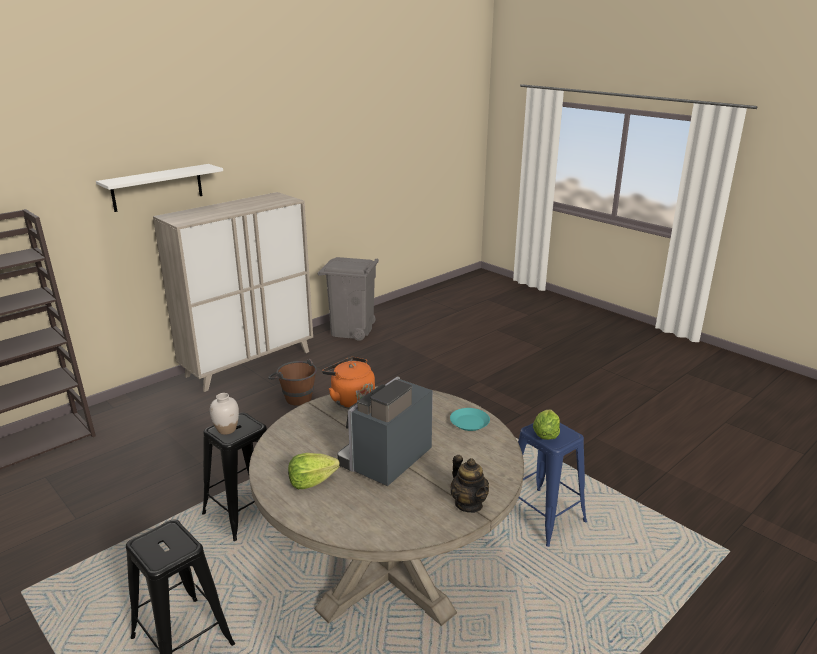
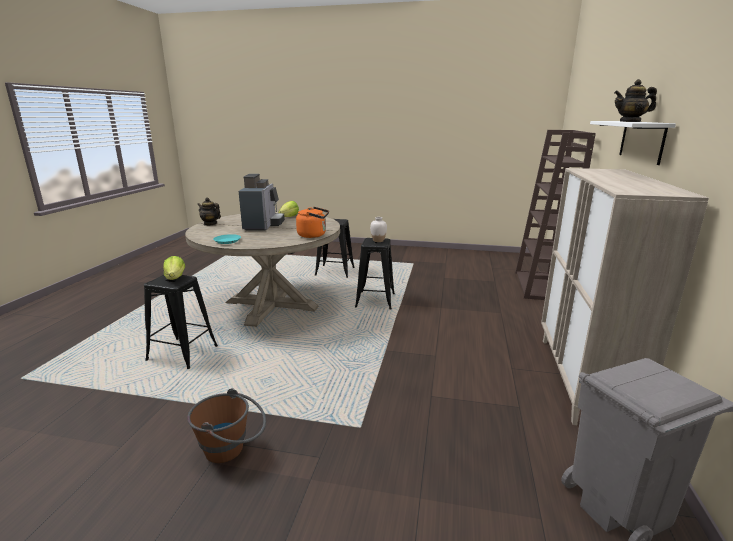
camera: 145 degrees right, 5 degrees down
brown bucket [268,359,317,406] -> brown bucket moved to [187,388,266,463]
blue stool [518,423,587,547] -> black stool [144,275,218,369]
none -> teapot [614,79,657,122]

